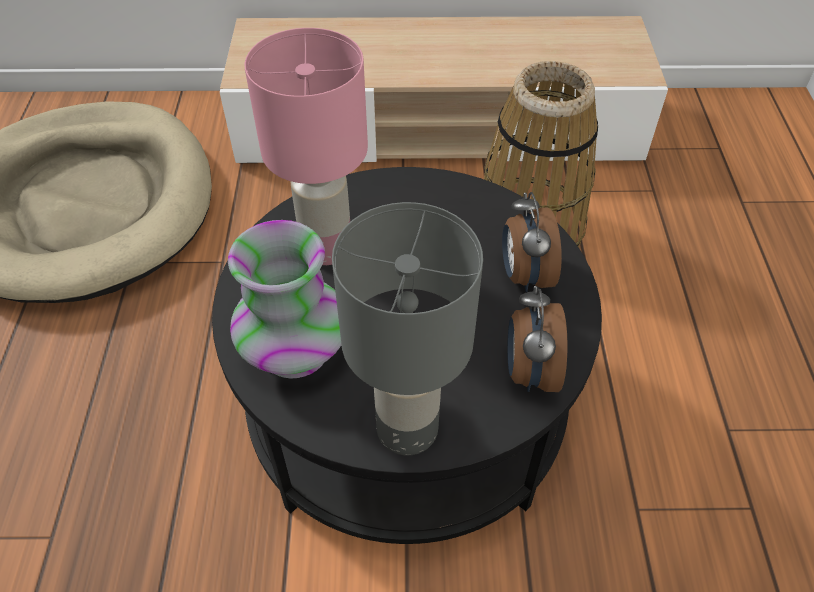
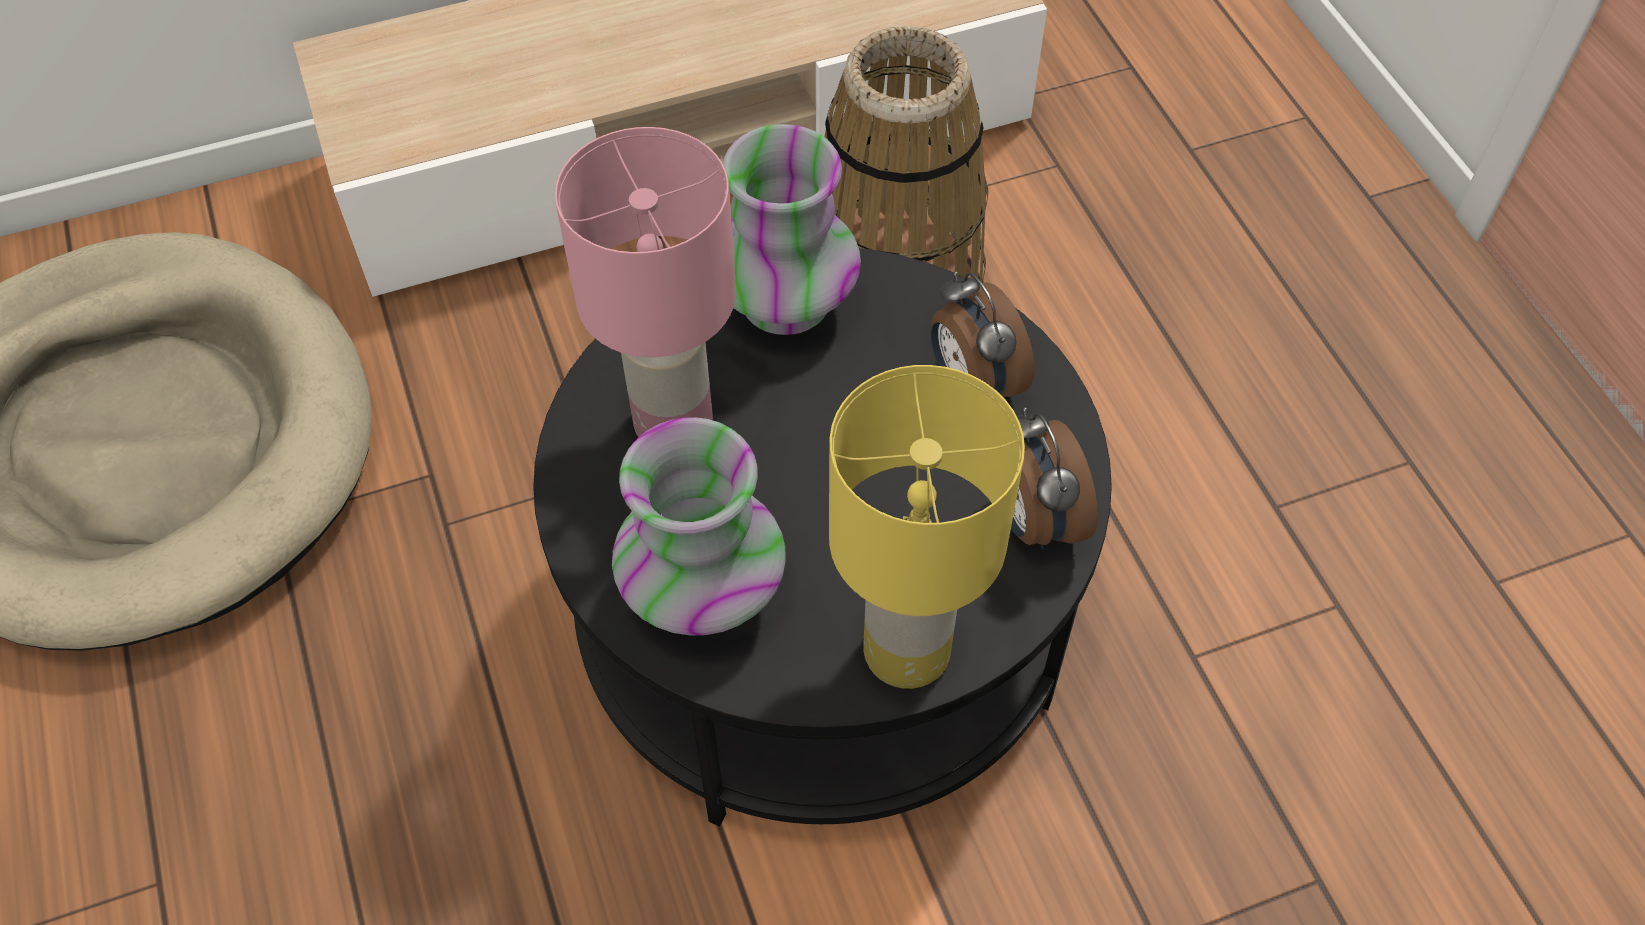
camera: 20 degrees left, 5 degrees up
grey table lamp [332,202,483,455] -> yellow table lamp [829,365,1025,689]
none -> vase [723,124,861,335]

